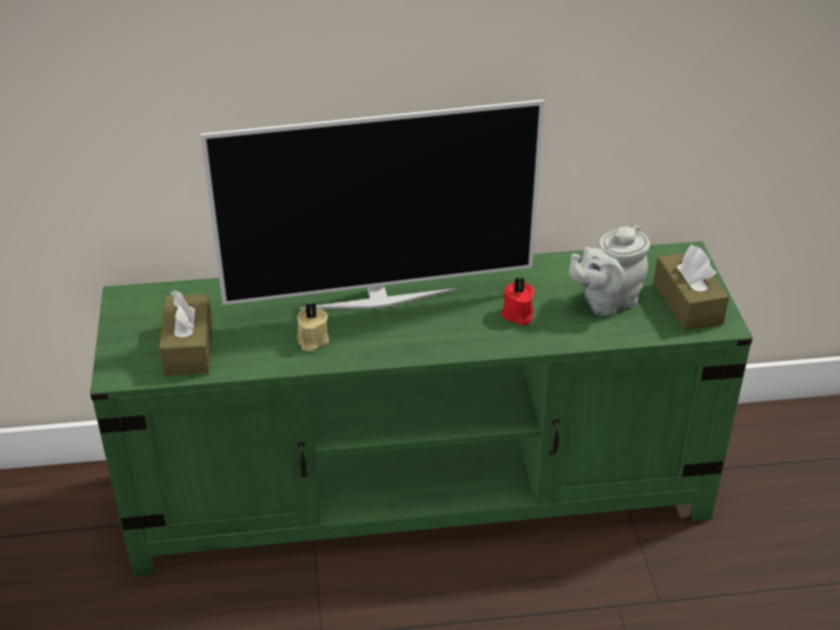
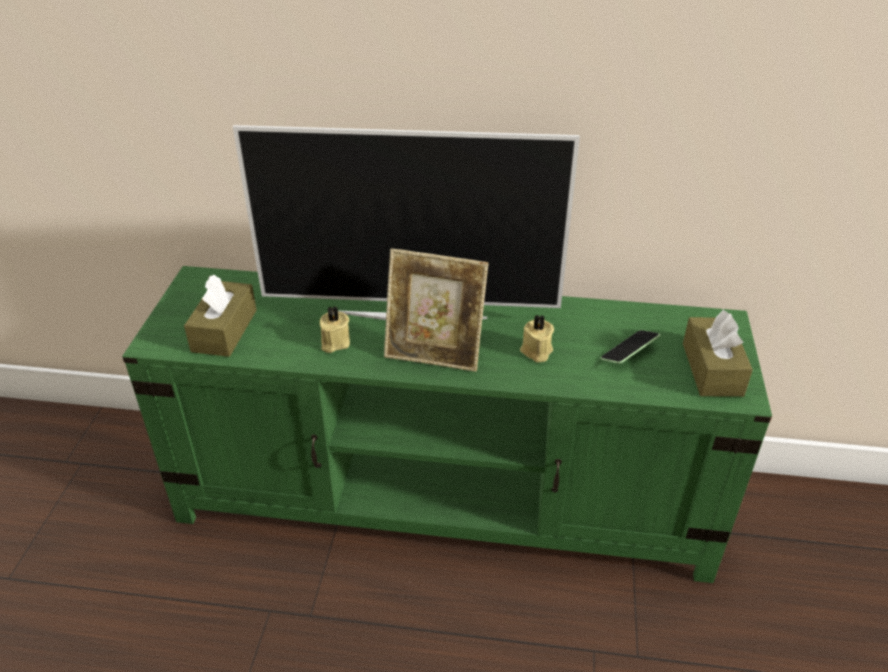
camera: 15 degrees right, 0 degrees up
red candle [501,278,534,325] -> beige candle [520,314,554,362]
grey teapot [569,225,650,316] -> phone [600,330,660,364]
none -> picture frame [384,248,489,372]

